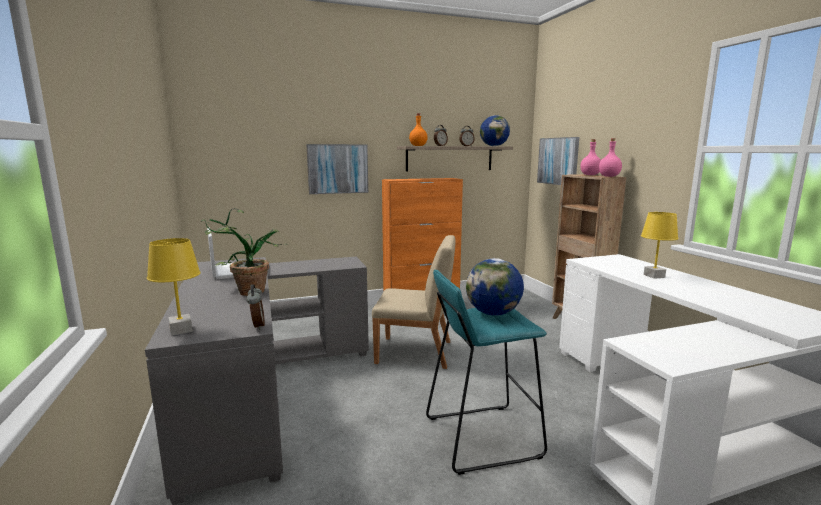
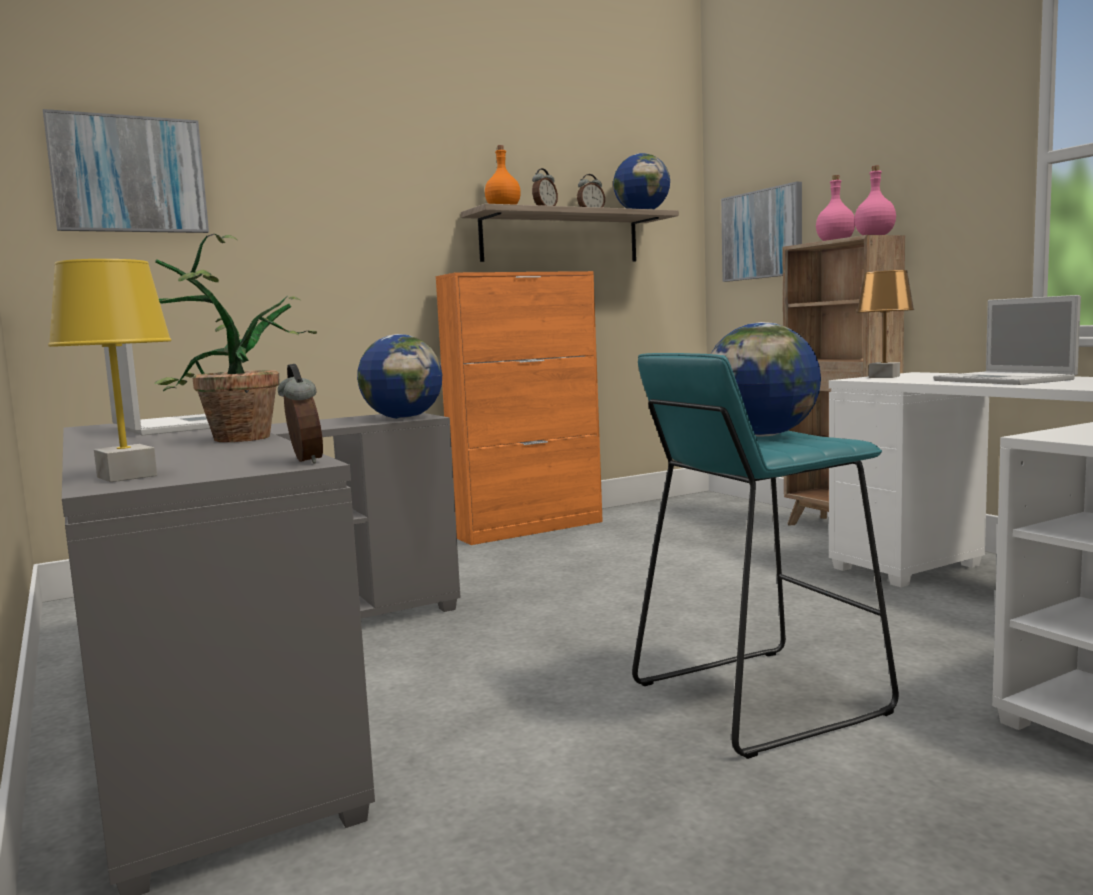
camera: 10 degrees left, 5 degrees down
picture [306,144,368,194] -> picture moved to [43,109,209,233]
beige chair [372,235,455,369] -> none
yellow table lamp [641,212,679,279] -> laptop [933,295,1081,385]
none -> globe [357,334,442,419]
none -> brown table lamp [857,270,914,378]

